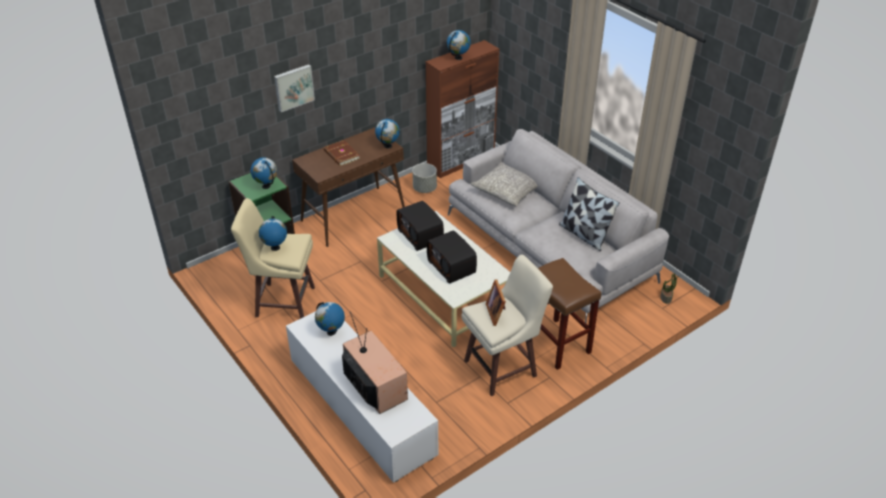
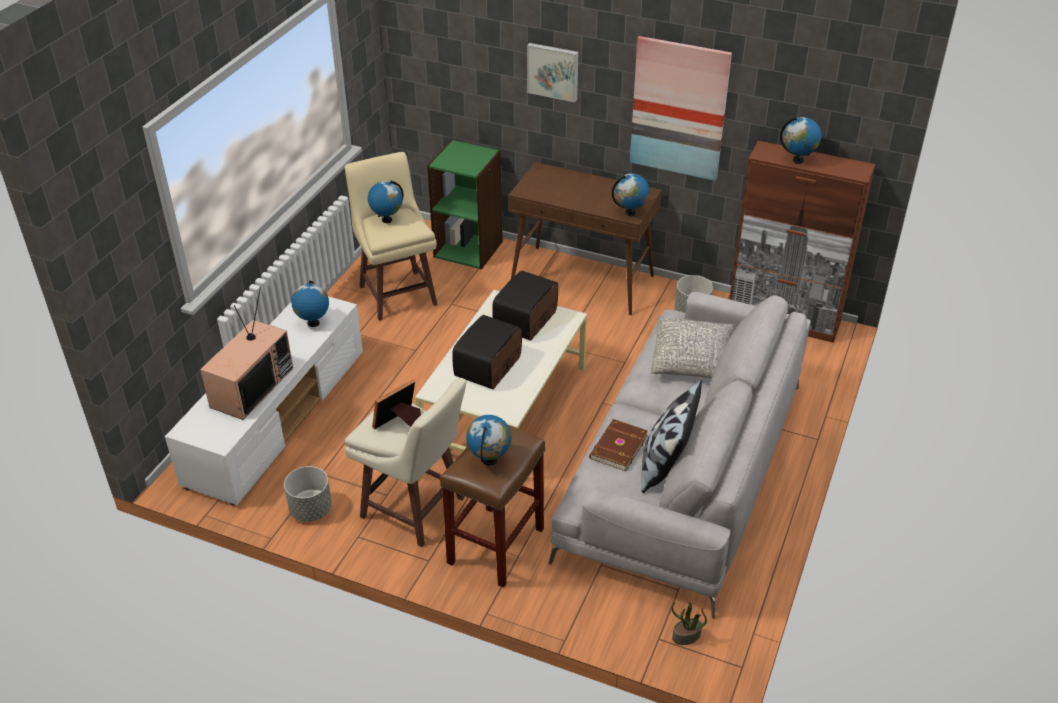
camera: 60 degrees right, 0 degrees up
globe [251,157,277,189] -> globe moved to [466,415,511,466]
brown book [324,140,360,166] -> brown book moved to [589,419,648,472]
none -> grey planter [284,466,332,522]
none -> picture [630,36,732,181]

